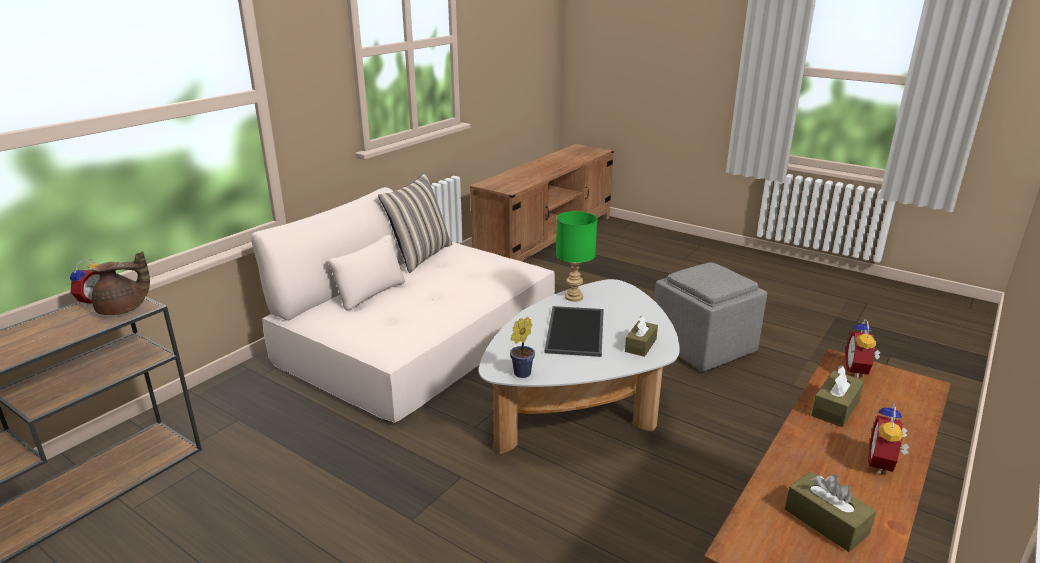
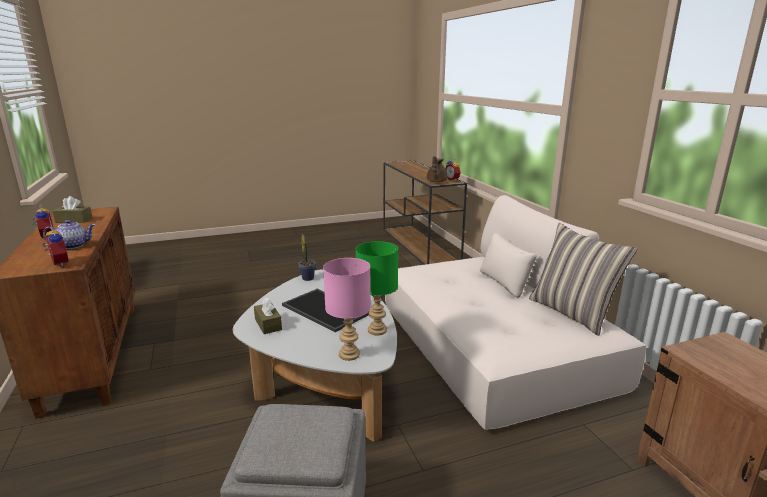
camera: 125 degrees right, 5 degrees down
brown tissue box [811,365,864,427] -> teapot [43,220,95,249]
none -> pink table lamp [323,258,371,361]

